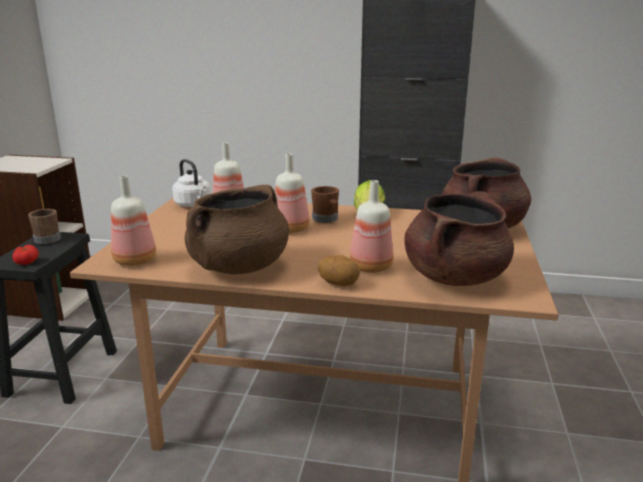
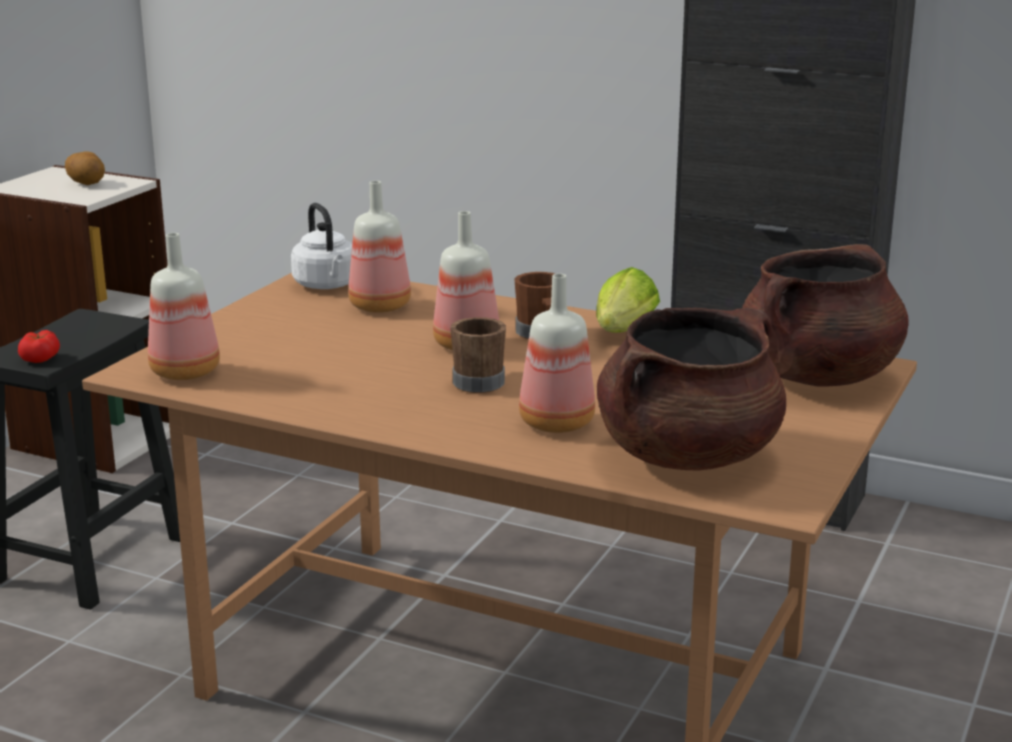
camera: 15 degrees right, 0 degrees up
brown mug [28,209,61,244] -> brown mug moved to [450,317,506,393]
brown cooking pot [185,185,289,274] -> none
potato [317,255,360,286] -> potato moved to [65,152,105,185]

